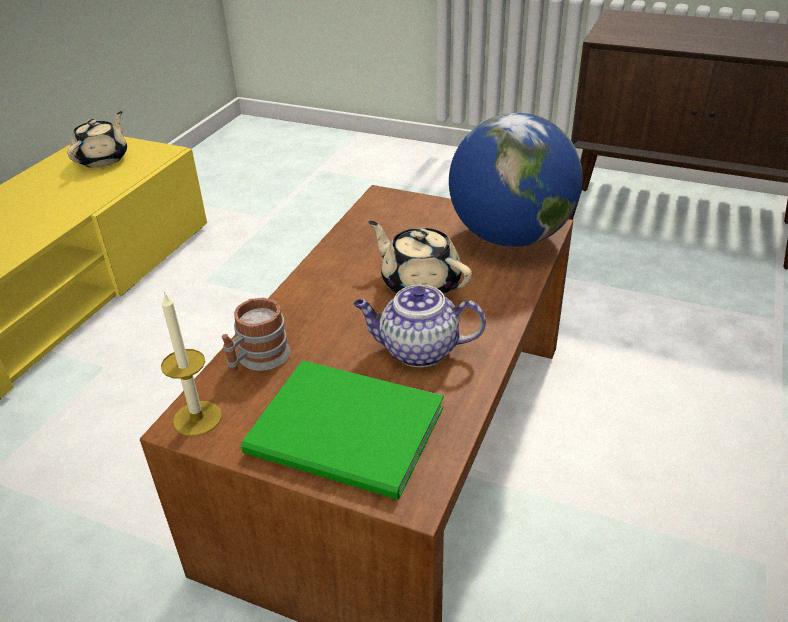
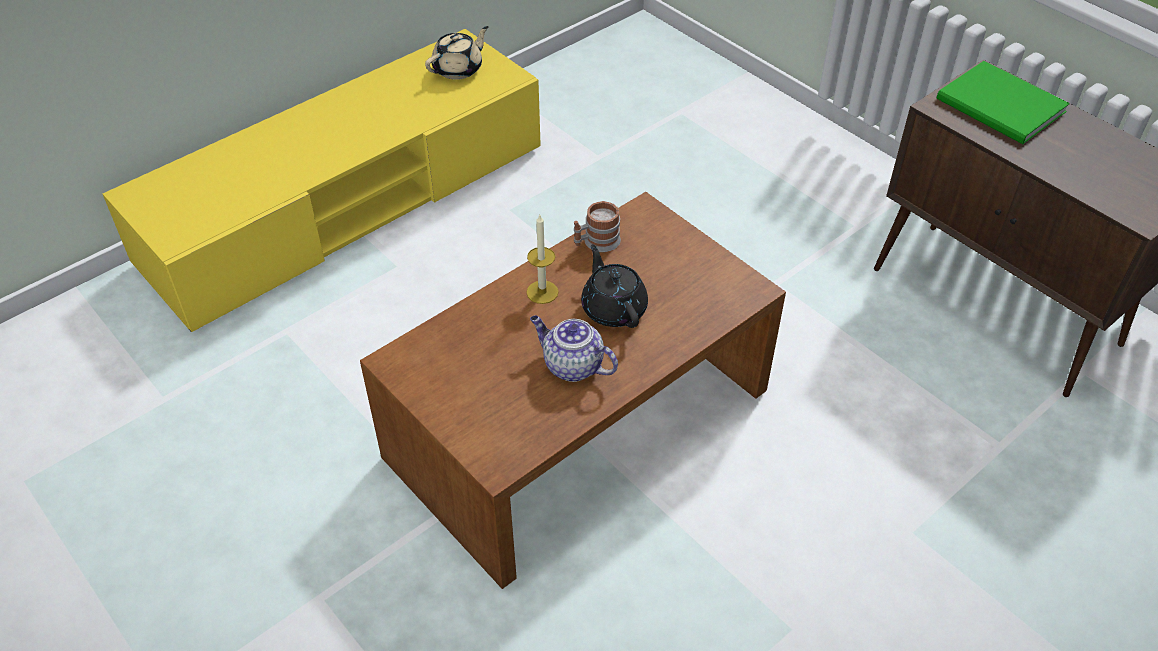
camera: 25 degrees right, 10 degrees up
candle [161,292,222,436] -> candle moved to [526,215,559,304]
mug [222,298,290,371] -> mug moved to [574,201,621,252]
green book [241,360,444,500] -> green book moved to [937,61,1070,144]
beige teapot [369,221,472,294] -> black teapot [581,244,648,328]
globe [449,113,583,247] -> none

